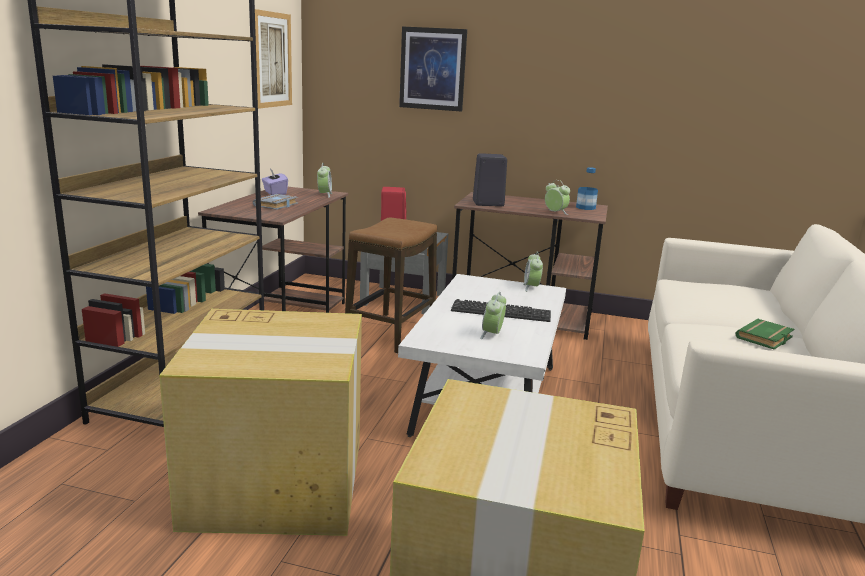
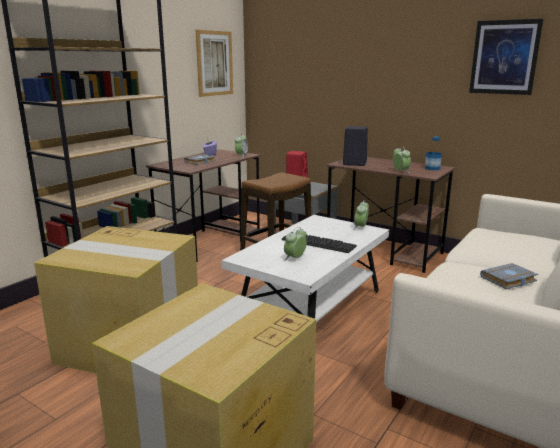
camera: 20 degrees right, 0 degrees up
picture [399,27,467,112] -> picture moved to [469,19,543,95]
green book [735,319,794,350] -> grey book [480,263,538,289]

